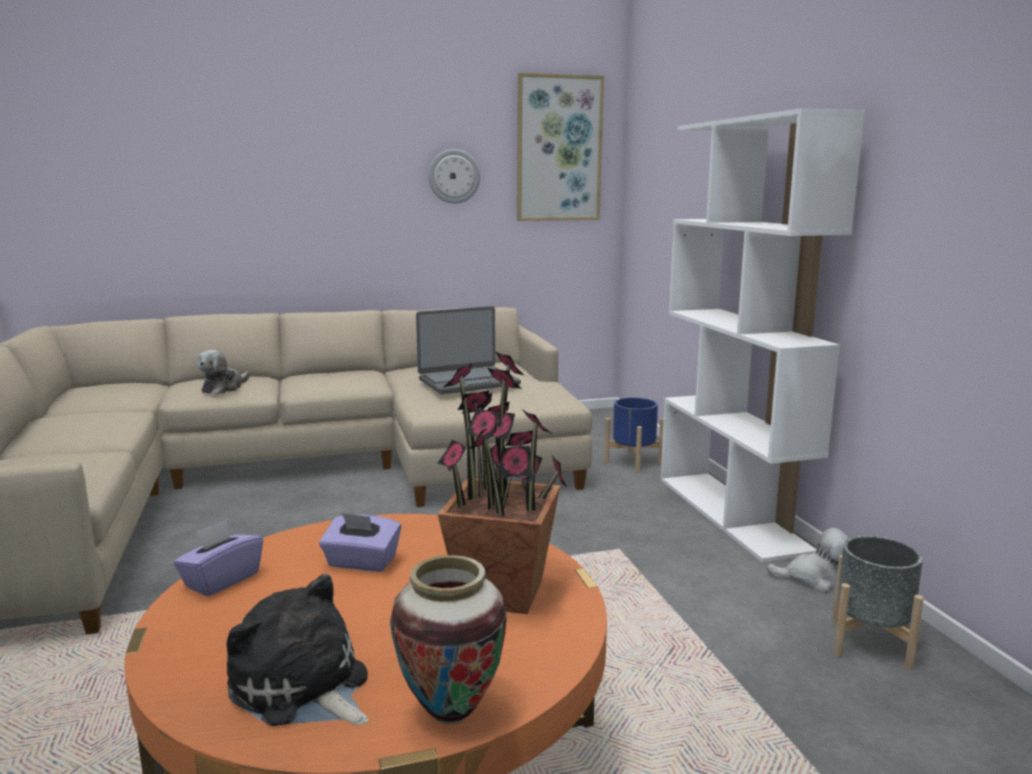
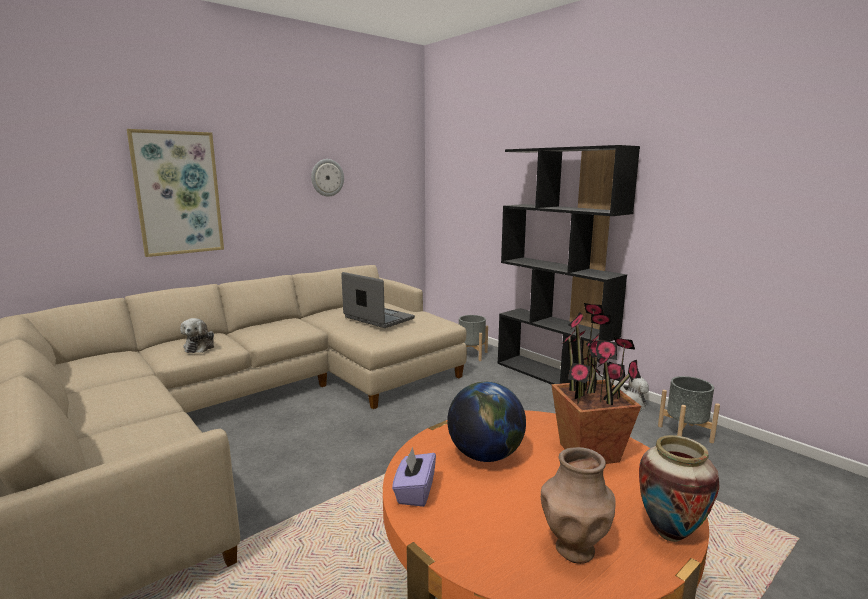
camera: 25 degrees left, 0 degrees up
plush toy [226,574,369,726] -> brown vase [541,447,616,564]
purple tissue box [319,513,401,572] -> globe [447,382,526,462]
laptop [416,306,521,394] -> laptop turned 90 degrees counterclockwise [341,272,415,328]
picture [517,73,604,221] -> picture moved to [127,129,224,257]
blue planter [604,397,664,473] -> grey planter [459,315,488,361]
white bookcase [661,108,865,562] -> black bookcase [498,145,640,384]

